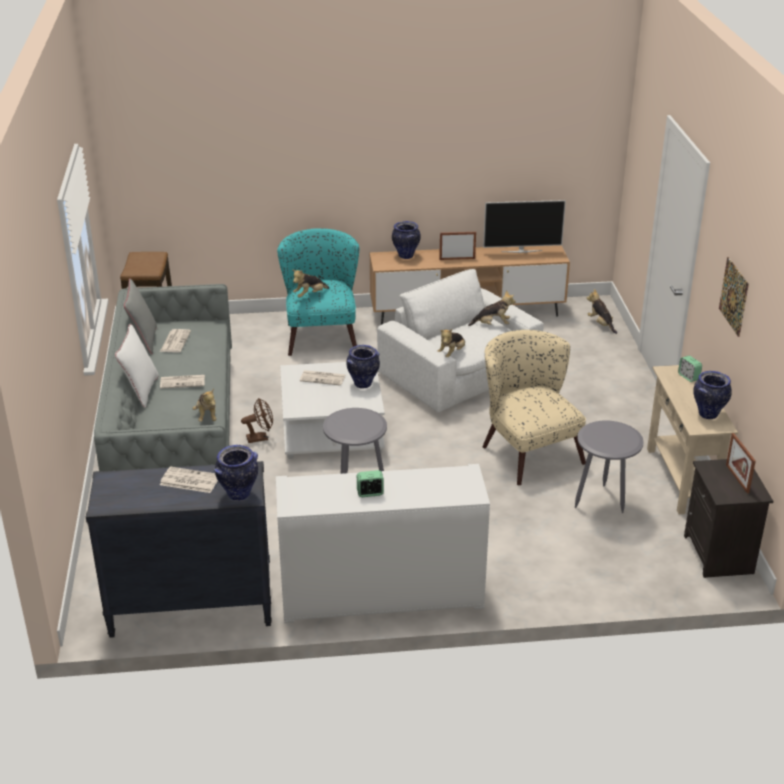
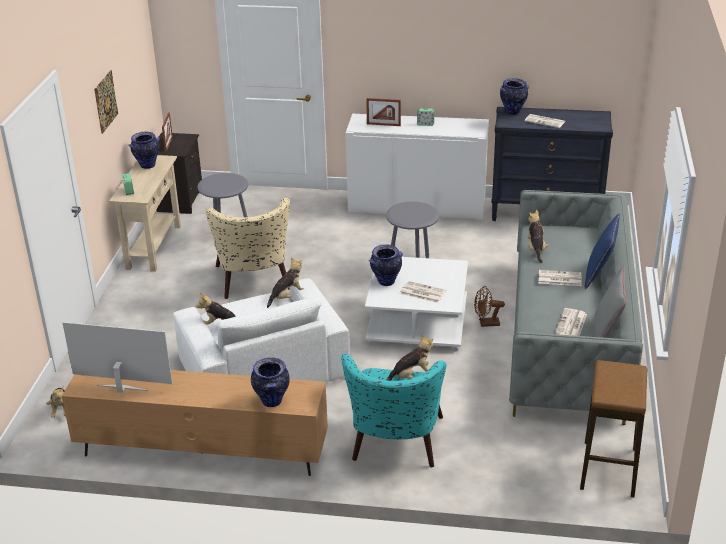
camera: 165 degrees left, 0 degrees up
white pillow [115,324,158,408] -> blue pillow [585,213,620,289]
picture frame [439,232,476,260] -> picture frame moved to [366,98,401,126]

